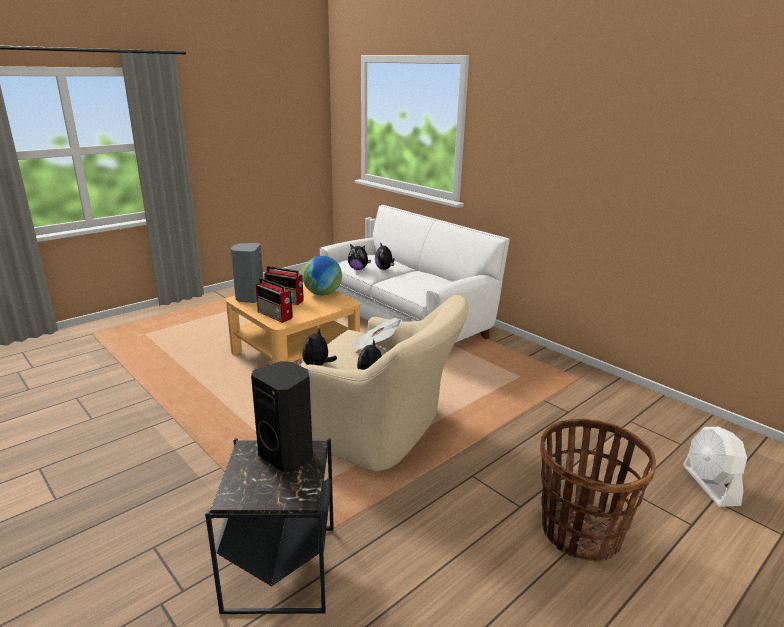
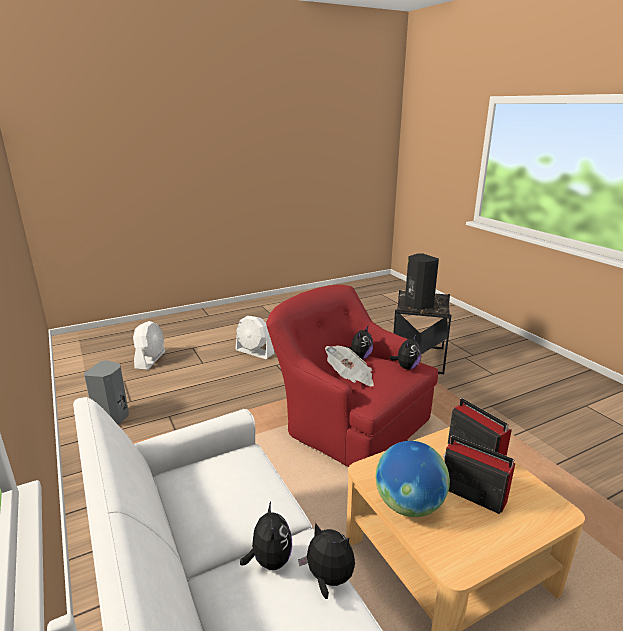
camera: 165 degrees left, 0 degrees up
grey speaker [231,243,263,303] -> grey speaker moved to [84,360,129,424]
beige armchair [300,295,469,471] -> red armchair [266,285,438,467]
basket [540,419,656,562] -> white fan [235,316,274,359]

